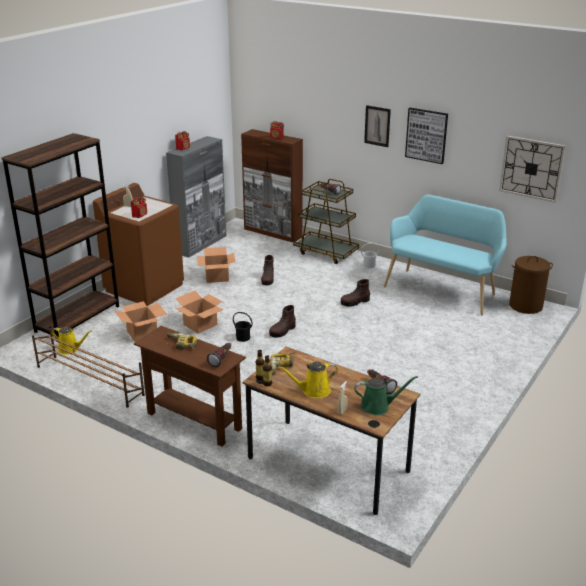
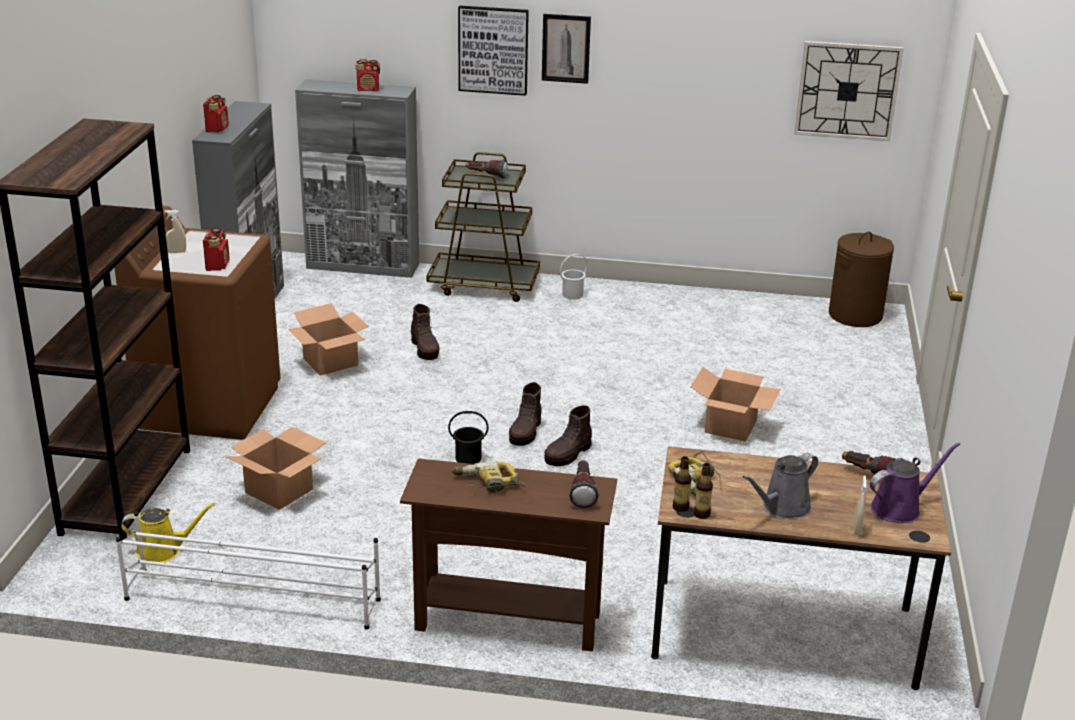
camera: 25 degrees left, 0 degrees up
brown shoe rack [32,326,145,408] -> white shoe rack [116,512,381,629]
cardboard box [176,290,224,334] -> cardboard box moved to [690,367,781,442]
brown cabinet [241,129,303,242] -> grey cabinet [295,79,419,278]
yellow watering can [278,362,338,398] -> grey watering can [743,453,818,519]
brown boot [341,279,370,307] -> brown boot moved to [544,405,592,466]
green watering can [354,376,418,416] -> purple watering can [870,442,960,523]
turquoise bench [384,195,507,315] -> none
picture [405,108,448,164] -> picture moved to [458,5,529,96]

